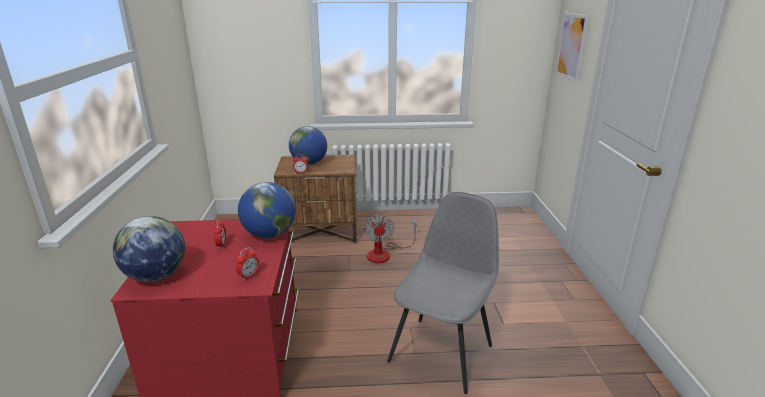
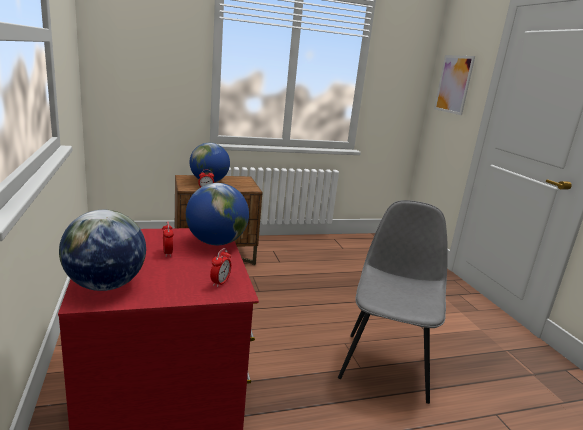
camera: 15 degrees left, 5 degrees down
fan [364,214,417,263] -> none

